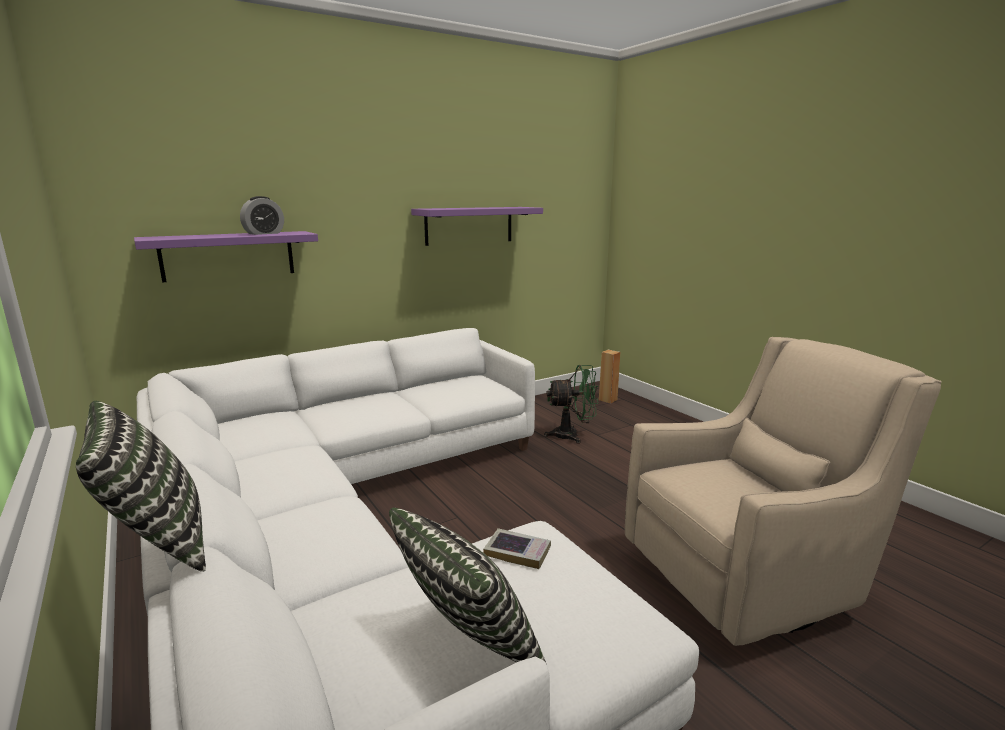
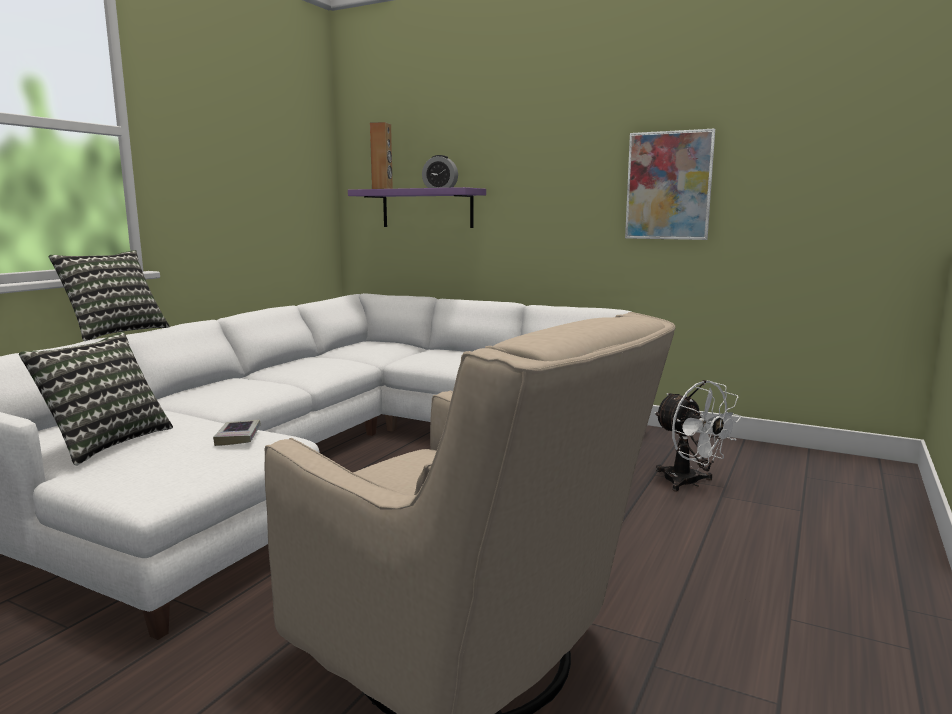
camera: 60 degrees right, 5 degrees down
purple shelf [411,207,543,246] -> picture [625,128,715,240]
green fan [544,365,598,444] -> white fan [654,380,742,491]
brown speaker [599,350,620,403] -> brown speaker moved to [370,122,393,189]

